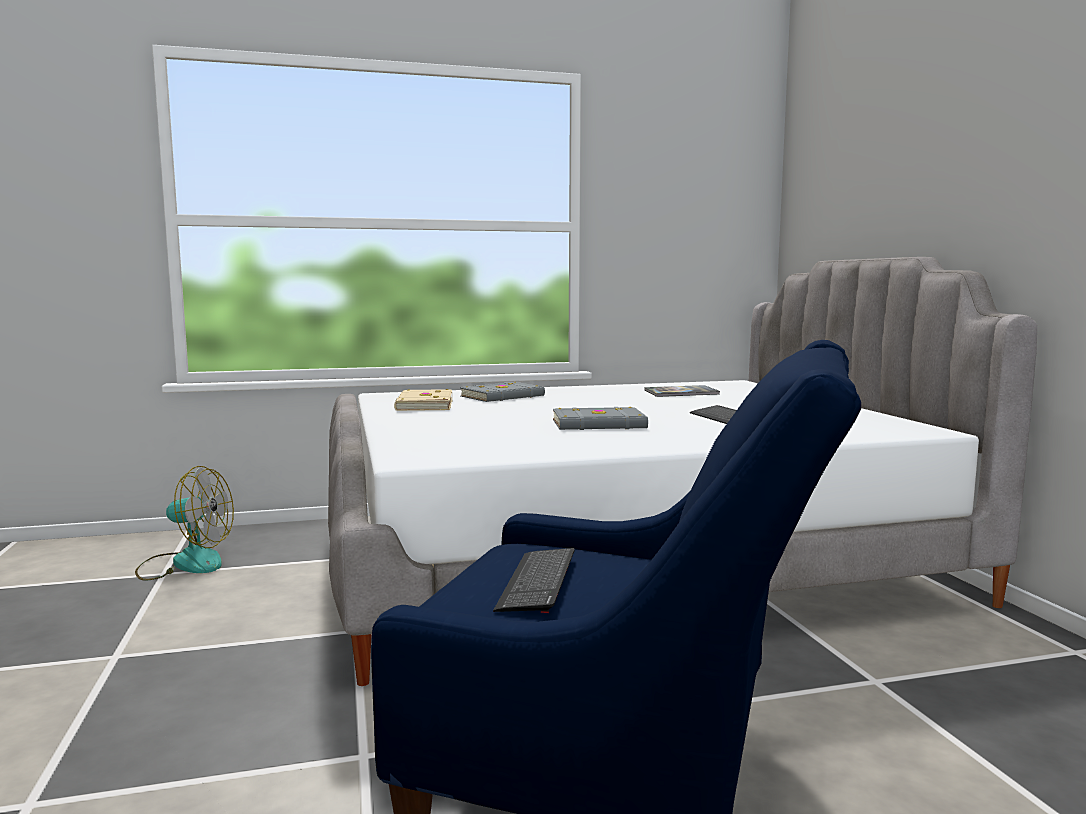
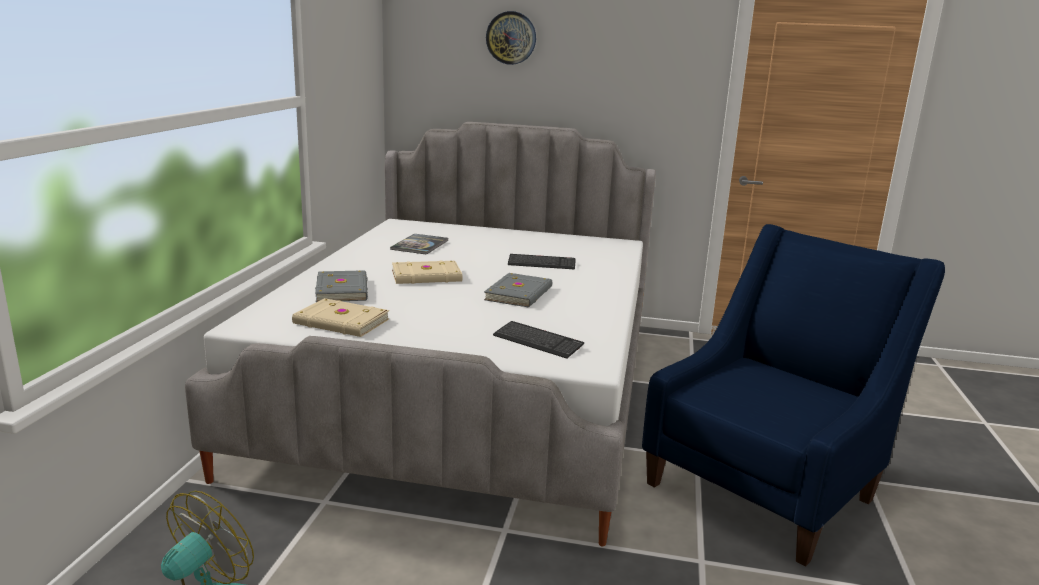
camera: 65 degrees left, 10 degrees up
keyboard [493,548,575,613] -> keyboard moved to [493,321,584,359]
none -> beige book [392,261,462,284]
none -> wall clock [486,11,536,65]

